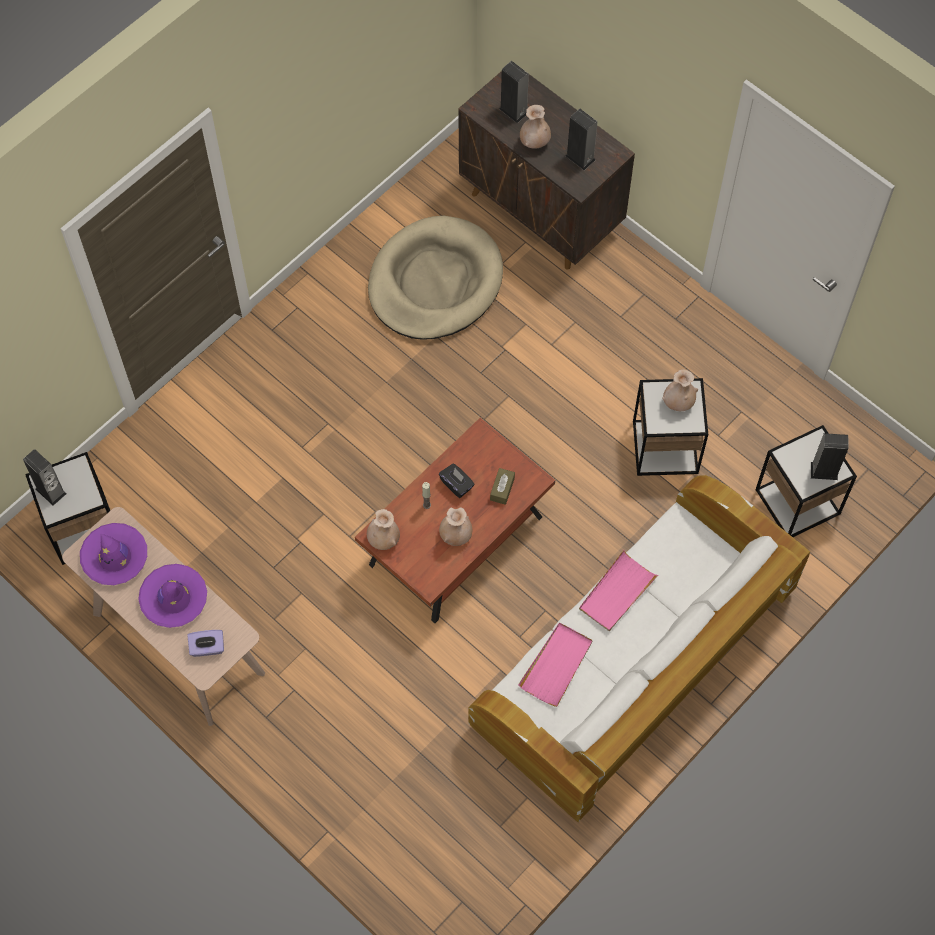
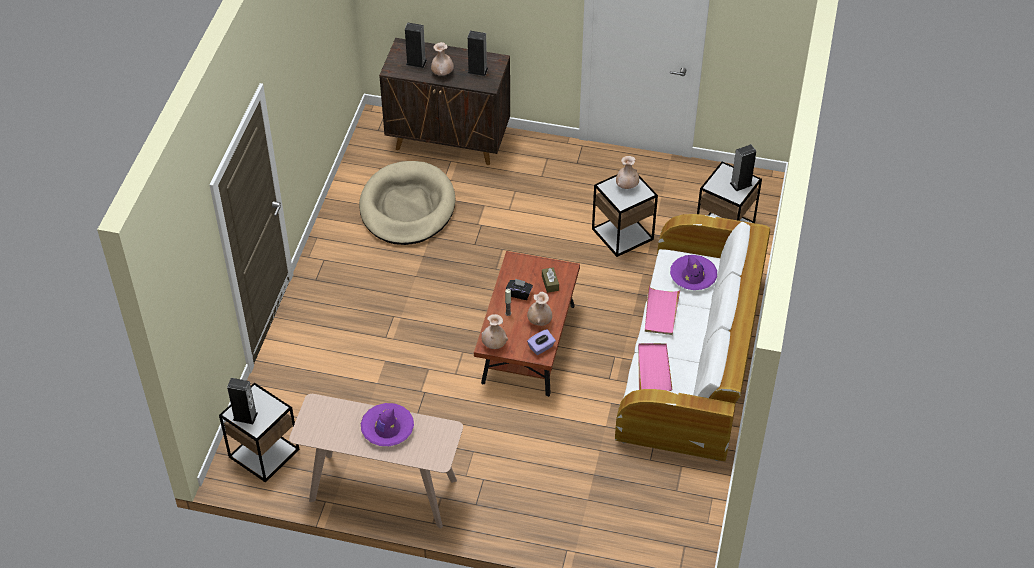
camera: 30 degrees left, 15 degrees down
purple hat [80,523,147,585] -> purple hat moved to [670,255,717,290]
purple tissue box [187,630,224,657] -> purple tissue box moved to [527,329,556,355]

